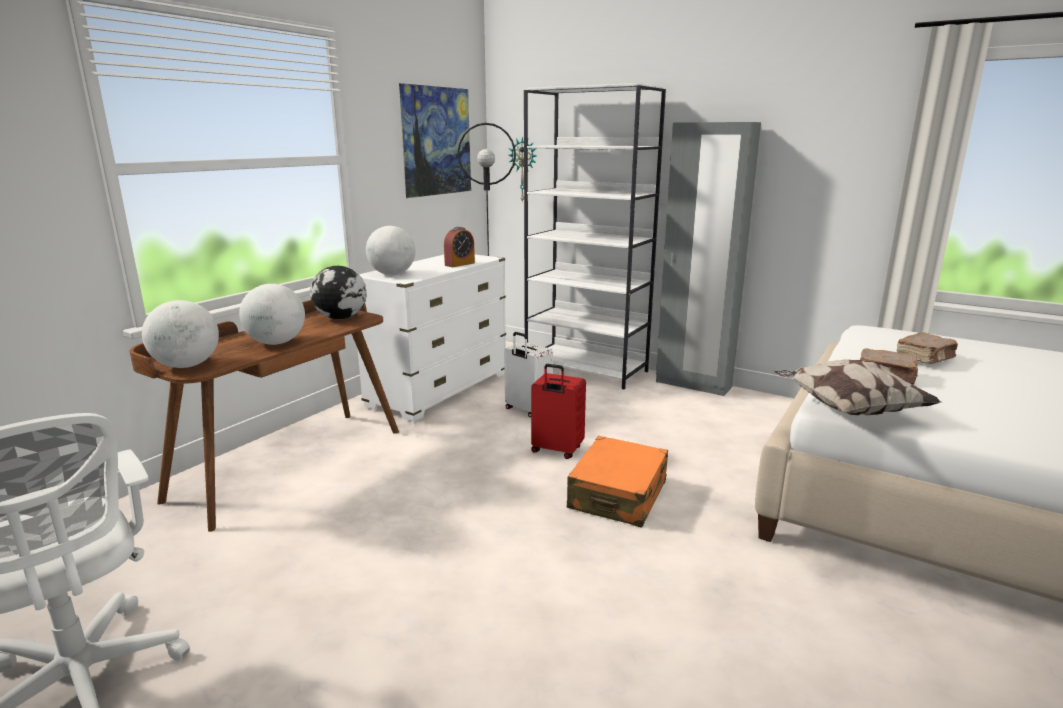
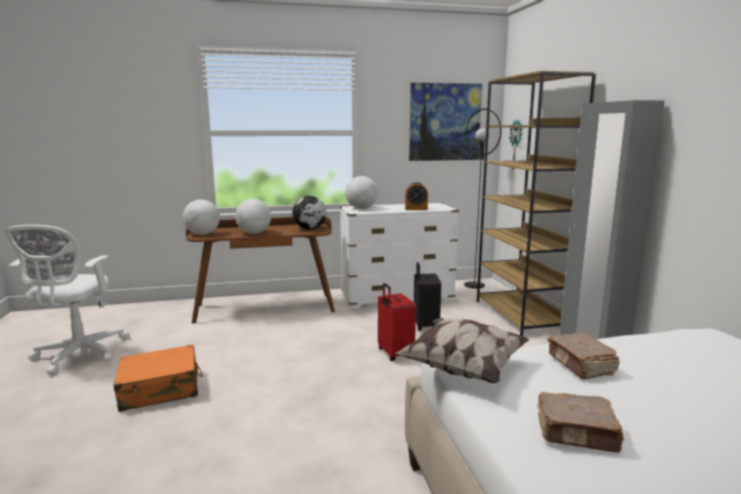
camera: 45 degrees right, 5 degrees down
white suitcase [504,332,553,417] -> black suitcase [414,262,441,331]
white bookcase [524,83,666,390] -> brown bookcase [477,71,596,336]
orange suitcase [567,436,668,527] -> orange suitcase moved to [114,345,203,412]
brown book [896,332,958,364] -> brown book moved to [537,392,625,453]

